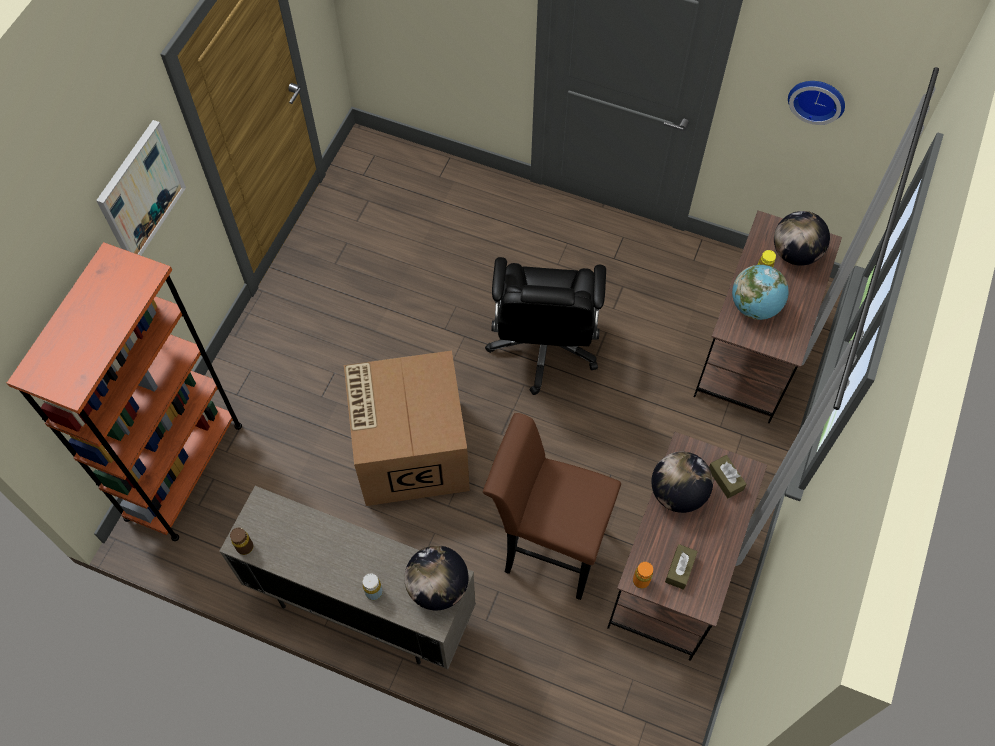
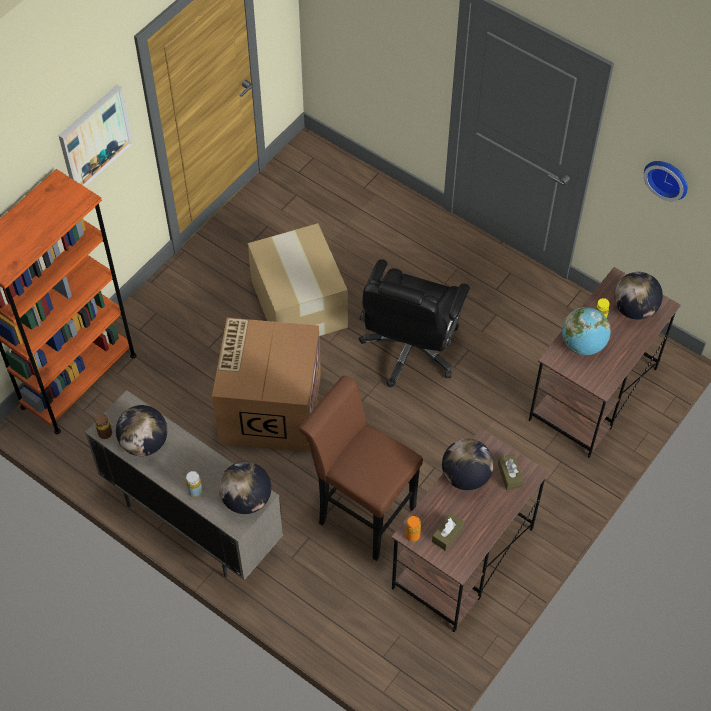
camera: 15 degrees right, 5 degrees down
none -> globe [116,405,168,456]
none -> cardboard box [248,223,348,336]

